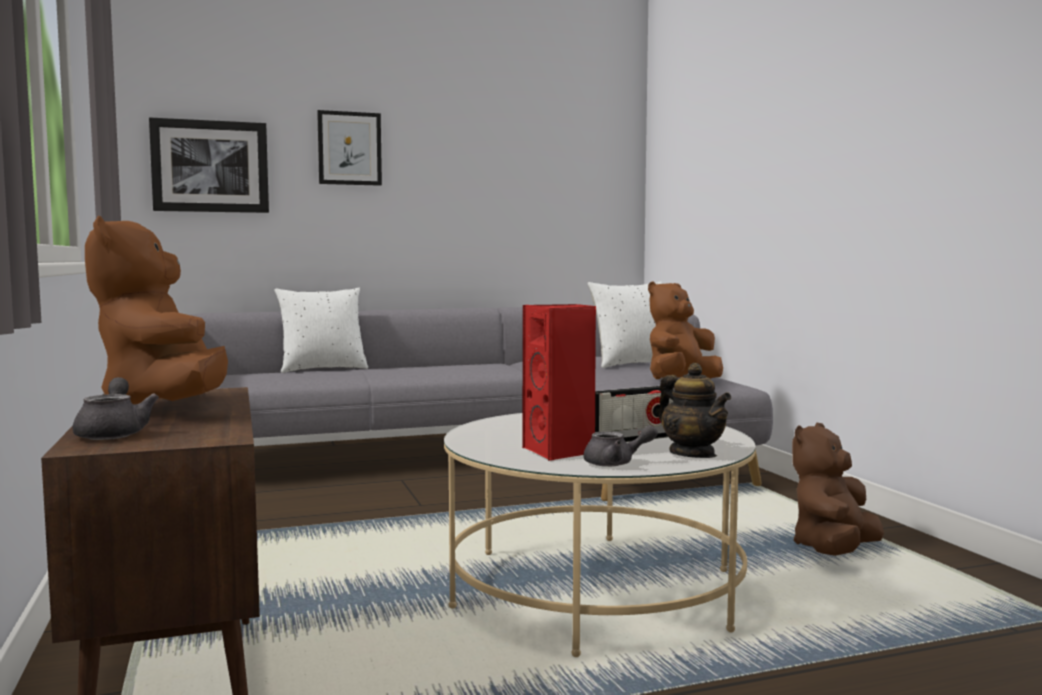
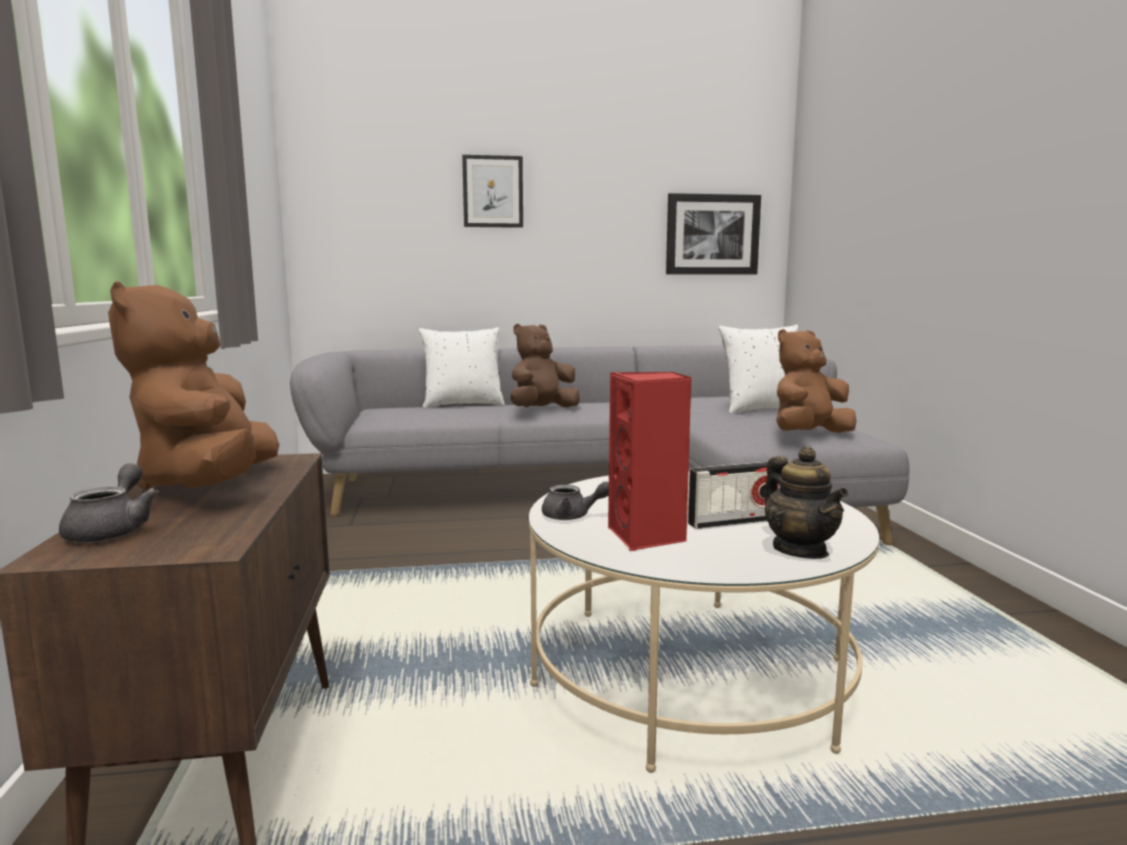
camera: 10 degrees right, 5 degrees up
picture [149,117,269,213] -> picture moved to [666,193,761,275]
grey teapot [584,425,658,467] -> grey teapot moved to [542,481,609,520]
brown plush toy [792,423,884,556] -> brown plush toy moved to [510,324,580,408]

